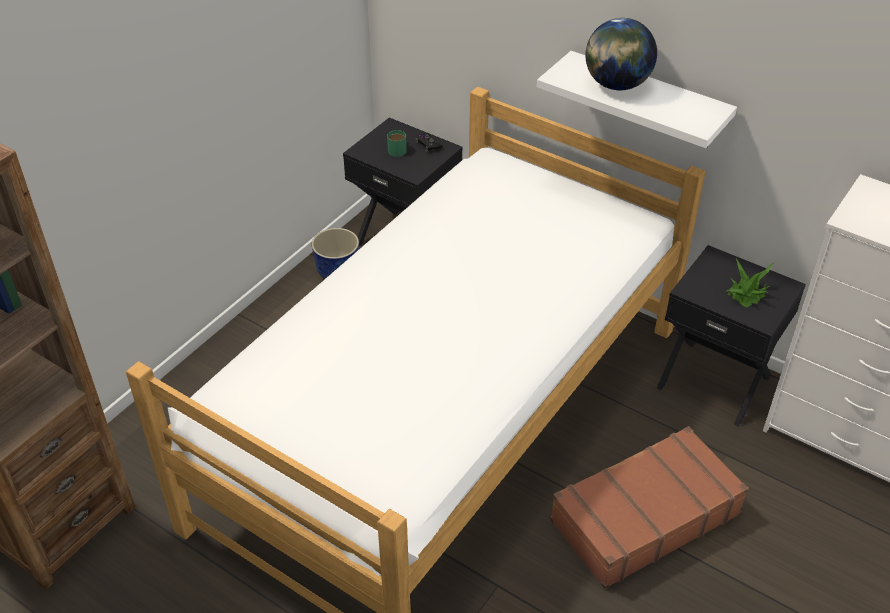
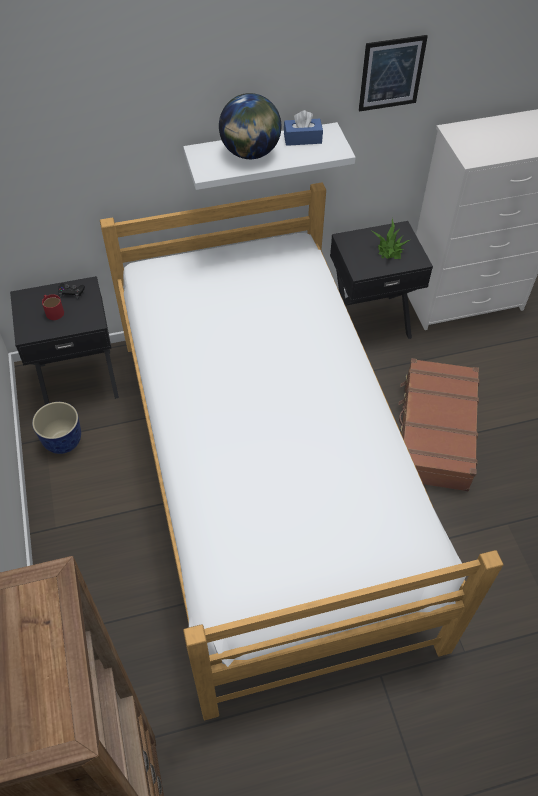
camera: 50 degrees left, 10 degrees up
green mug [387,130,407,157] -> red mug [42,294,64,320]
none -> blue tissue box [284,110,323,146]
none -> picture [359,35,428,112]

